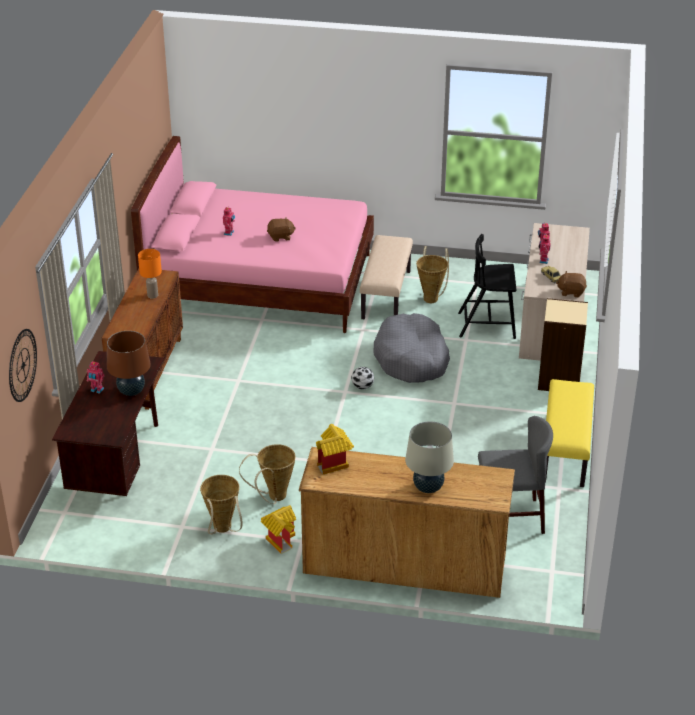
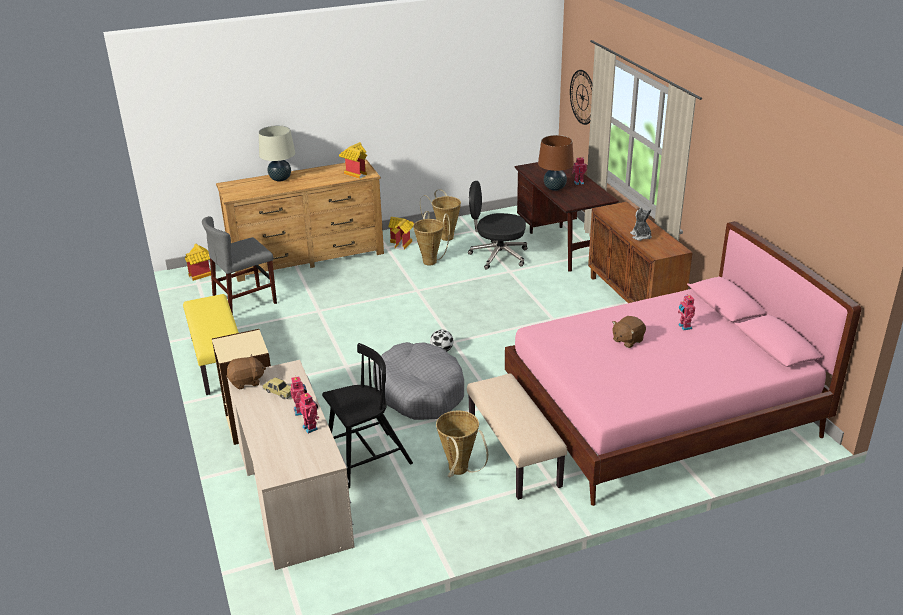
camera: 150 degrees right, 5 degrees down
orange table lamp [138,249,162,299] -> plush toy [630,207,652,241]
none -> toy house [185,244,211,281]
none -> black office chair [468,181,527,270]

